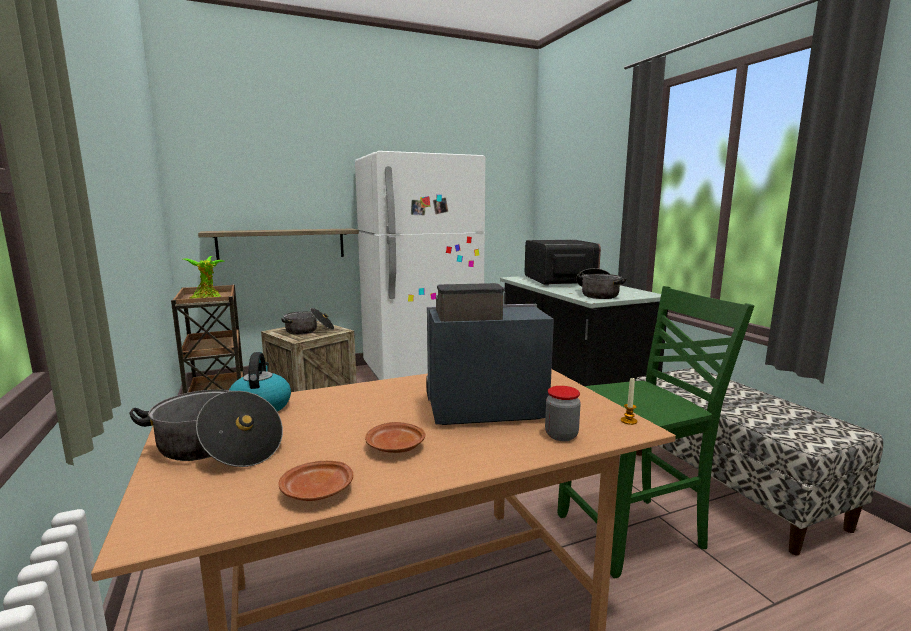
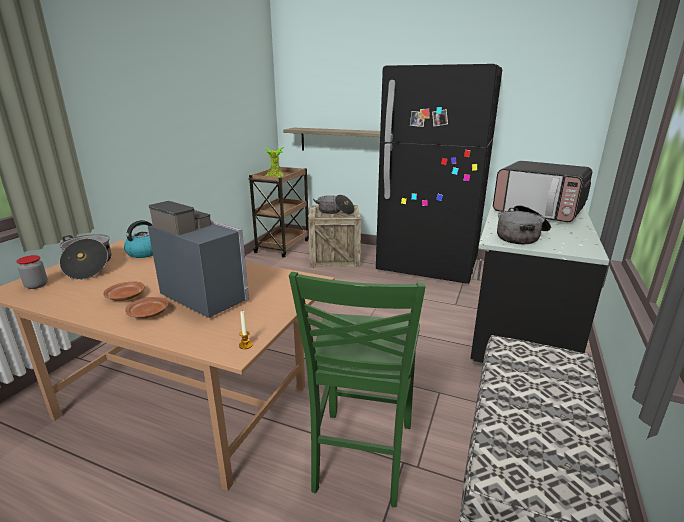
camera: 45 degrees right, 10 degrees up
brown plate [278,461,353,501] -> brown plate moved to [125,297,169,318]
white fridge [355,151,485,380] -> black fridge [376,64,502,284]
microwave [525,240,601,285] -> microwave turned 90 degrees clockwise [493,161,592,222]
jar [545,386,581,441] -> jar moved to [17,255,48,289]
green chair [558,286,754,579] -> green chair turned 75 degrees clockwise [289,272,426,507]

